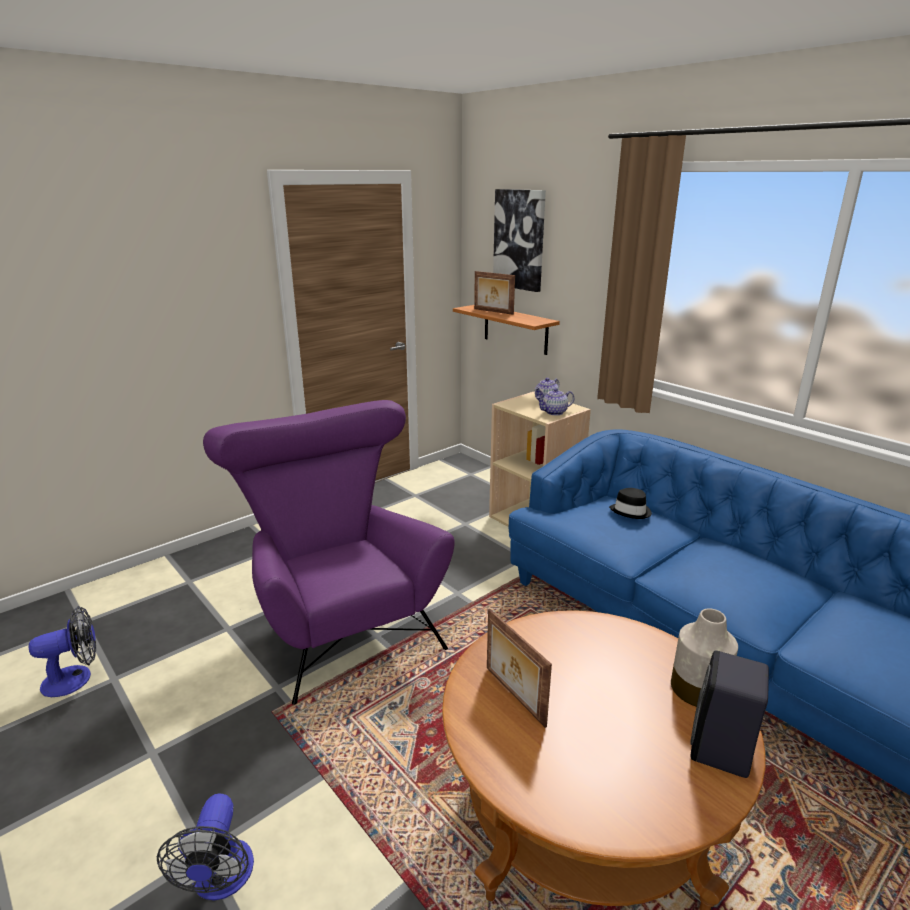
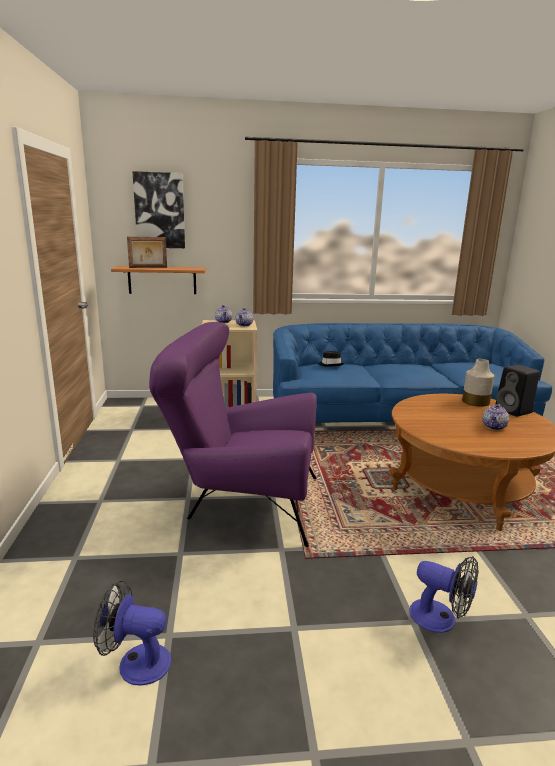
camera: 55 degrees left, 5 degrees down
fan [28,606,96,697] -> fan turned 90 degrees counterclockwise [93,580,171,686]
picture frame [487,609,552,728] -> none
none -> teapot [482,404,509,430]

